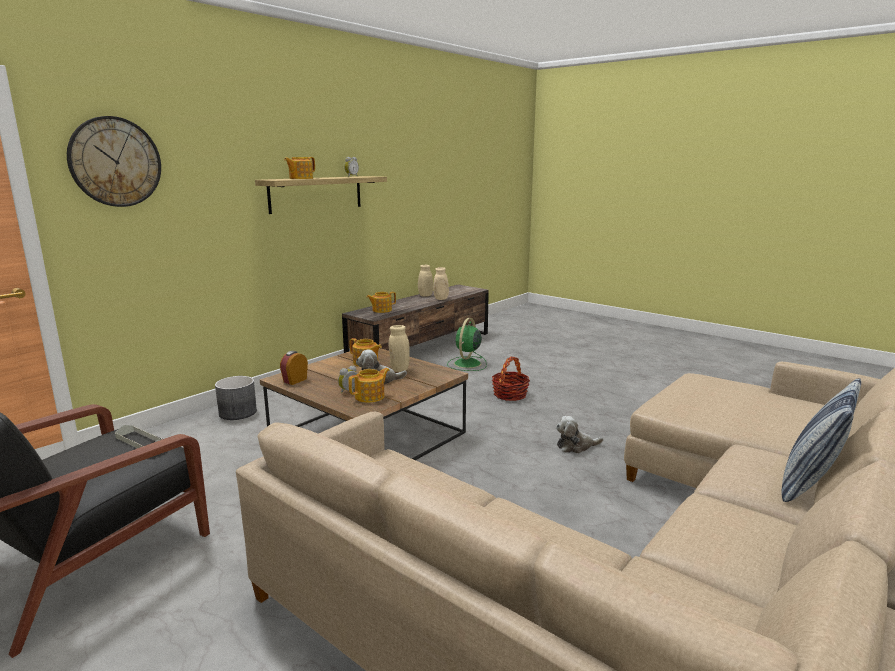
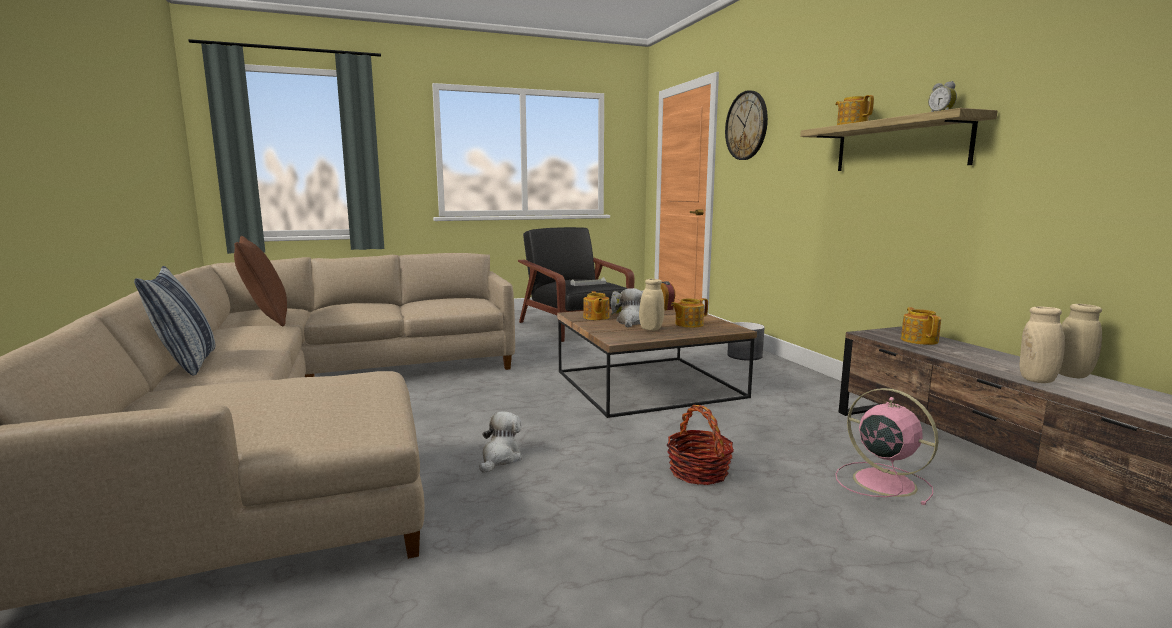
camera: 120 degrees right, 5 degrees down
green fan [447,318,487,371] -> pink fan [835,388,939,505]
none -> brown pillow [234,236,287,326]

